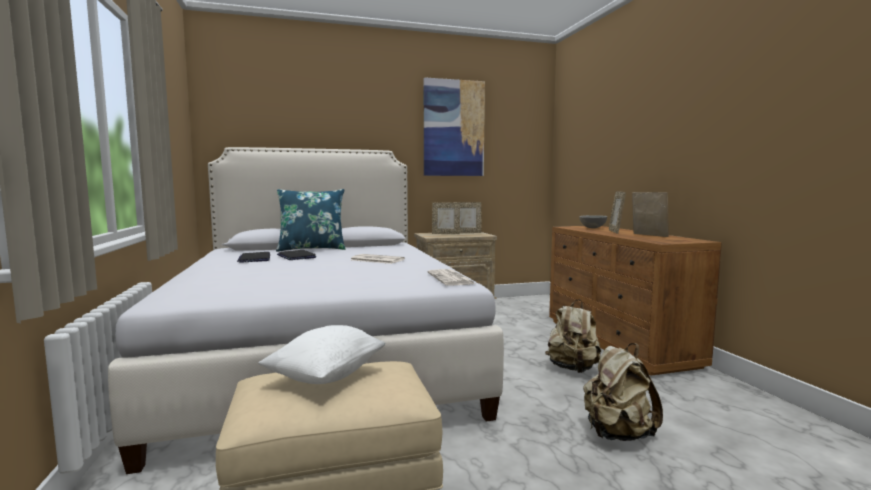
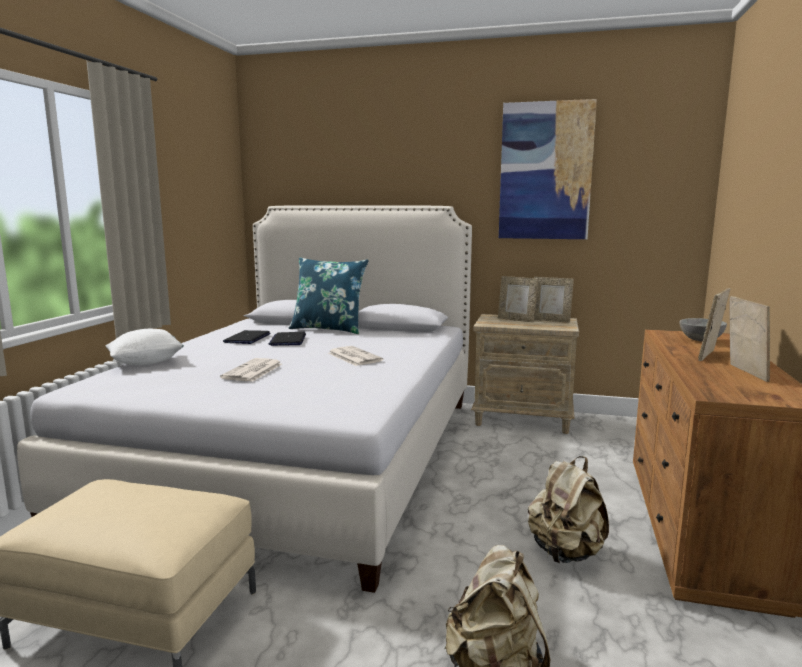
camera: 30 degrees right, 5 degrees up
white pillow [258,325,385,384] -> white pillow moved to [106,329,184,365]
newspaper [428,269,475,286] -> newspaper moved to [220,358,282,382]

